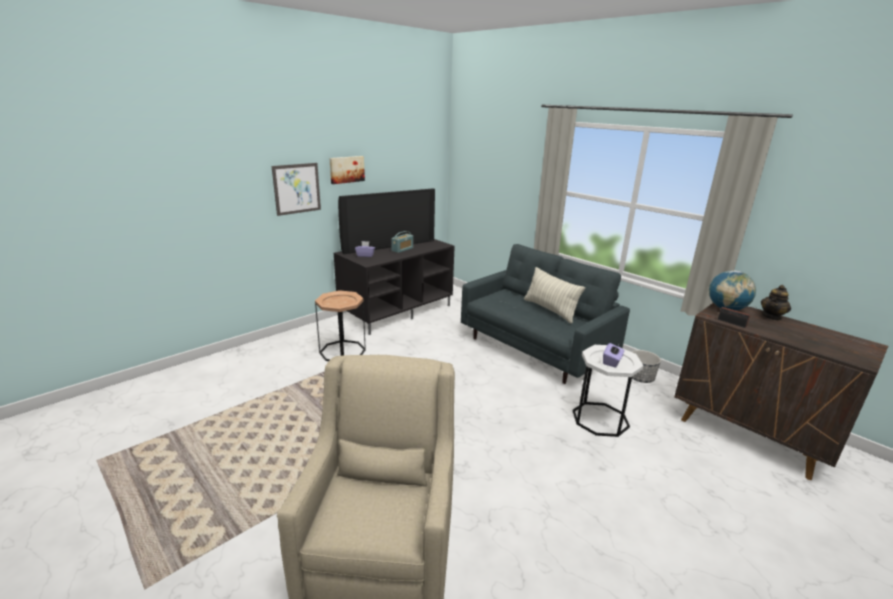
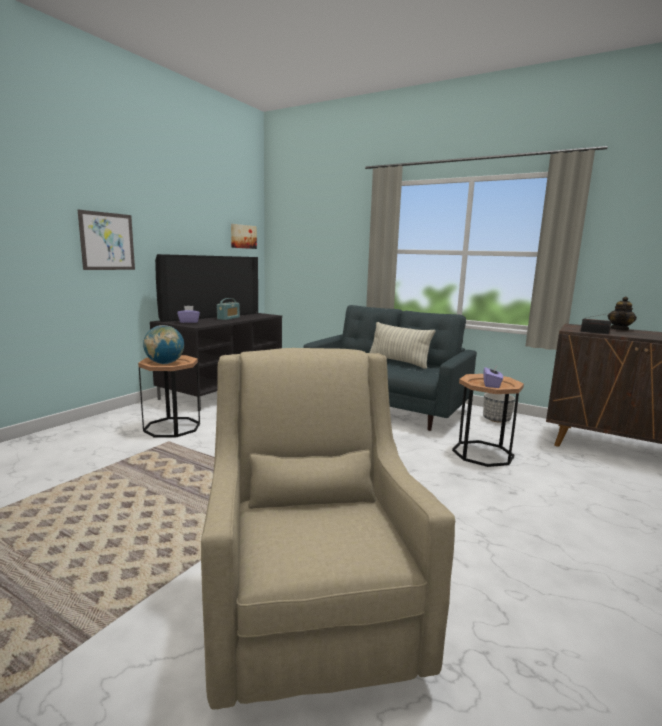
camera: 15 degrees left, 10 degrees down
picture [329,156,365,184] -> picture moved to [231,224,257,249]
white side table [573,345,644,437] -> brown side table [452,374,524,467]
globe [709,270,756,311] -> globe moved to [143,325,184,364]

